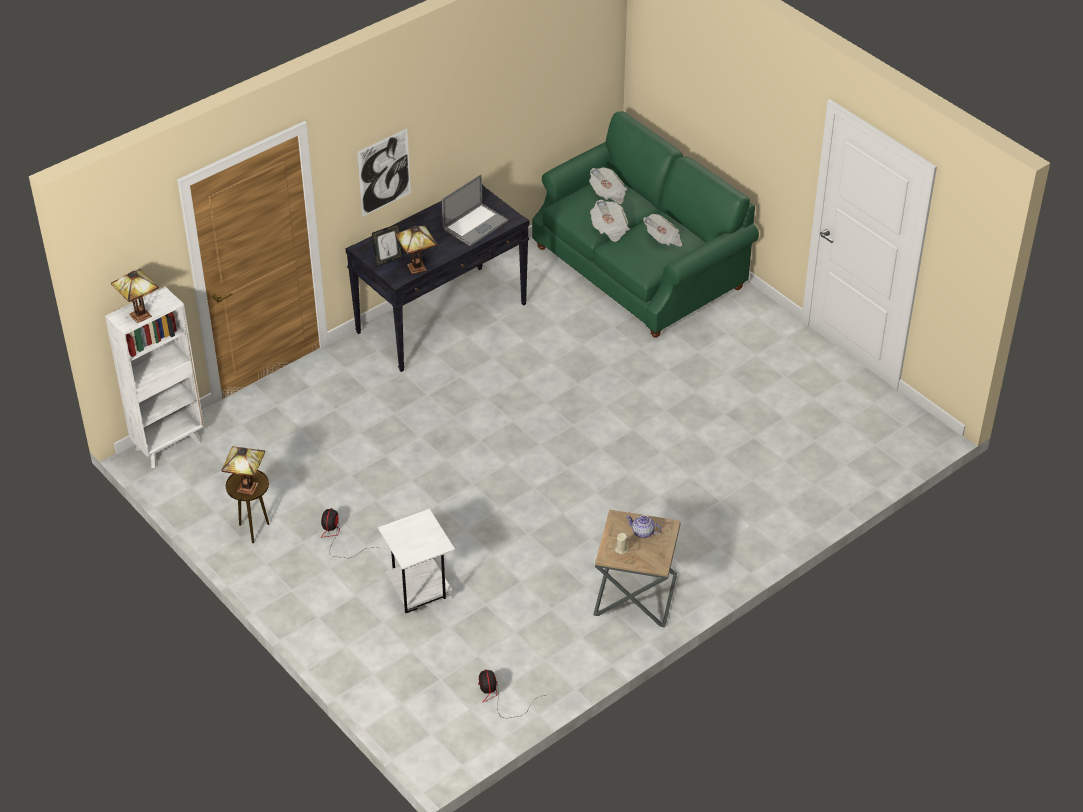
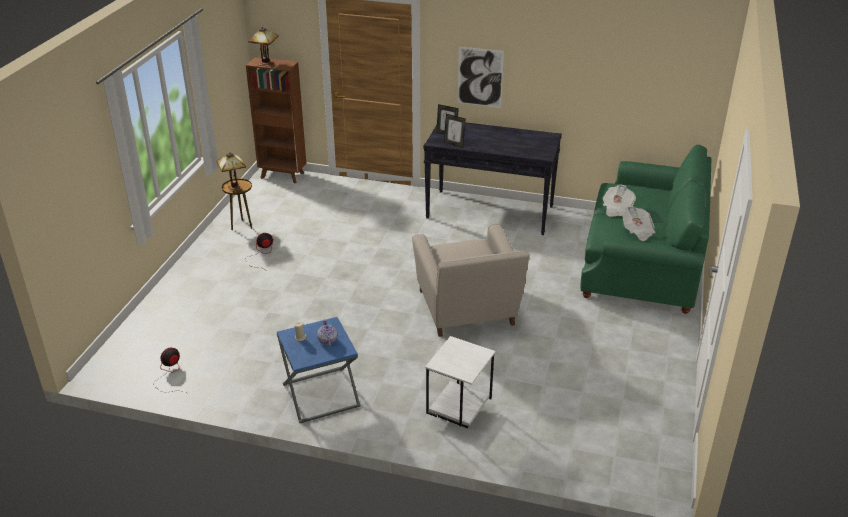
camera: 55 degrees right, 10 degrees down
white bookcase [105,287,204,468] -> brown bookcase [246,57,306,183]
white side table [378,509,455,613] -> white side table moved to [425,336,495,428]
table lamp [395,226,437,274] -> picture frame [444,114,466,148]
laptop [442,174,508,246] -> none
newspaper [589,167,627,204] -> none
brown side table [593,510,681,627] -> blue side table [277,317,360,423]
none -> beige armchair [412,224,530,337]

